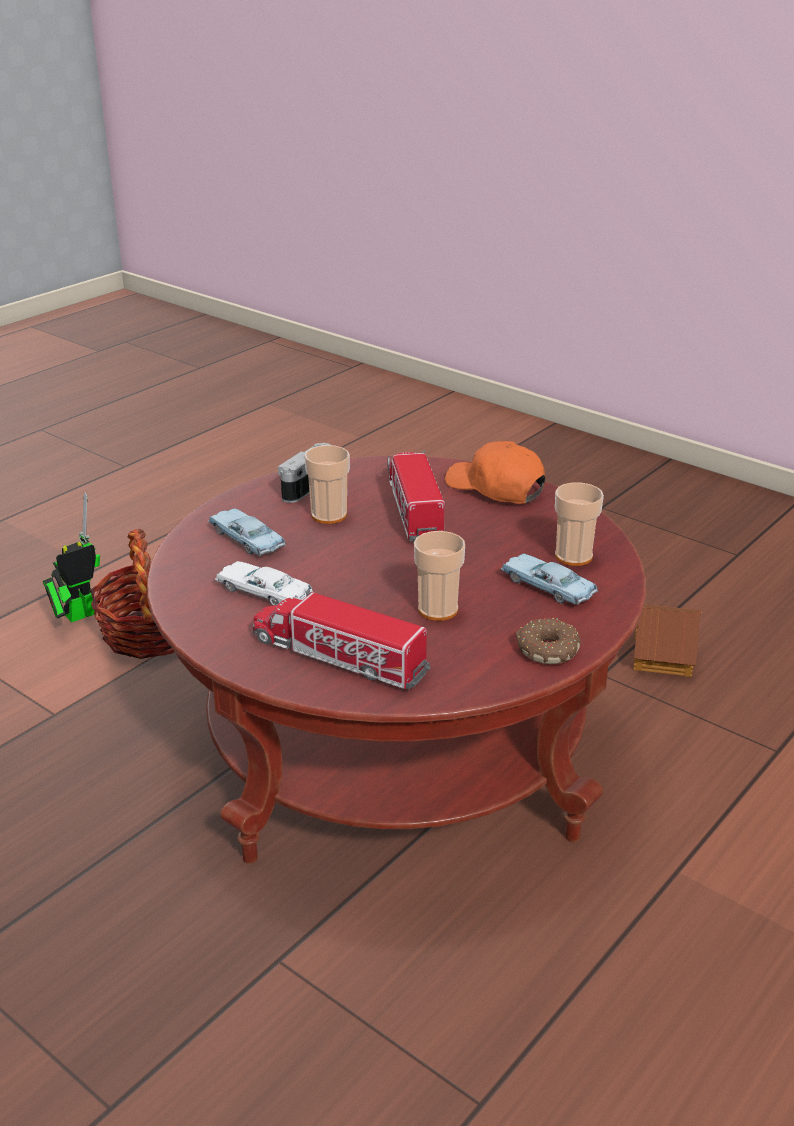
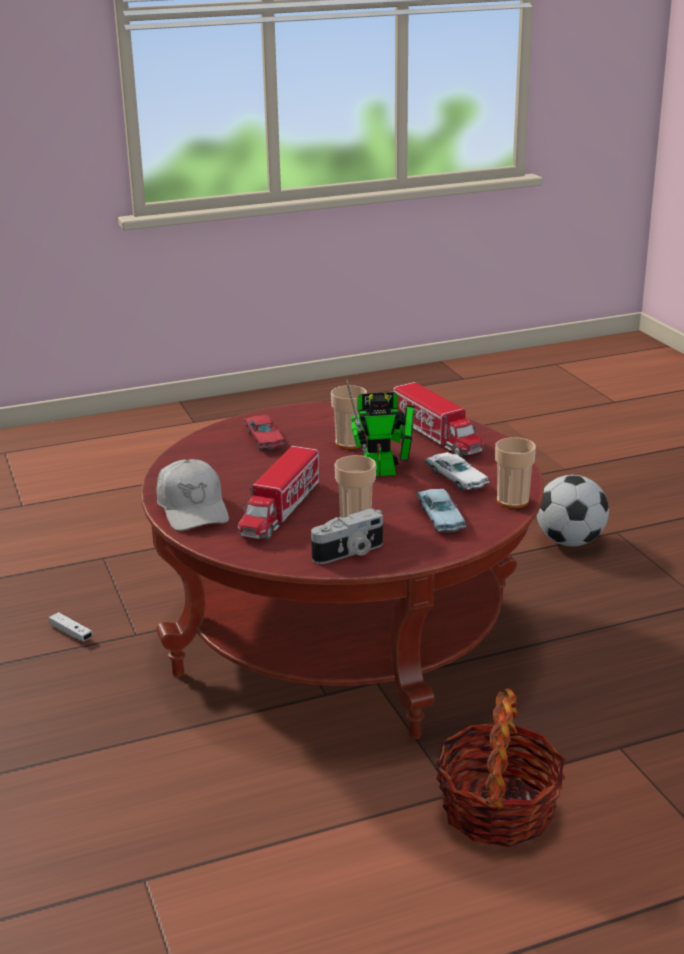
camera: 150 degrees left, 5 degrees down
toy robot [43,492,100,623] -> toy robot moved to [346,379,415,476]
orange cap [445,441,546,504] -> white cap [156,459,229,531]
blue toy car [501,554,598,605] -> red toy car [244,415,285,450]
donut [516,618,581,664] -> none
cup [555,482,604,566] -> cup moved to [495,437,536,508]
toy house [633,604,702,677] -> white game controller [49,612,93,641]
none -> football [537,475,609,546]

